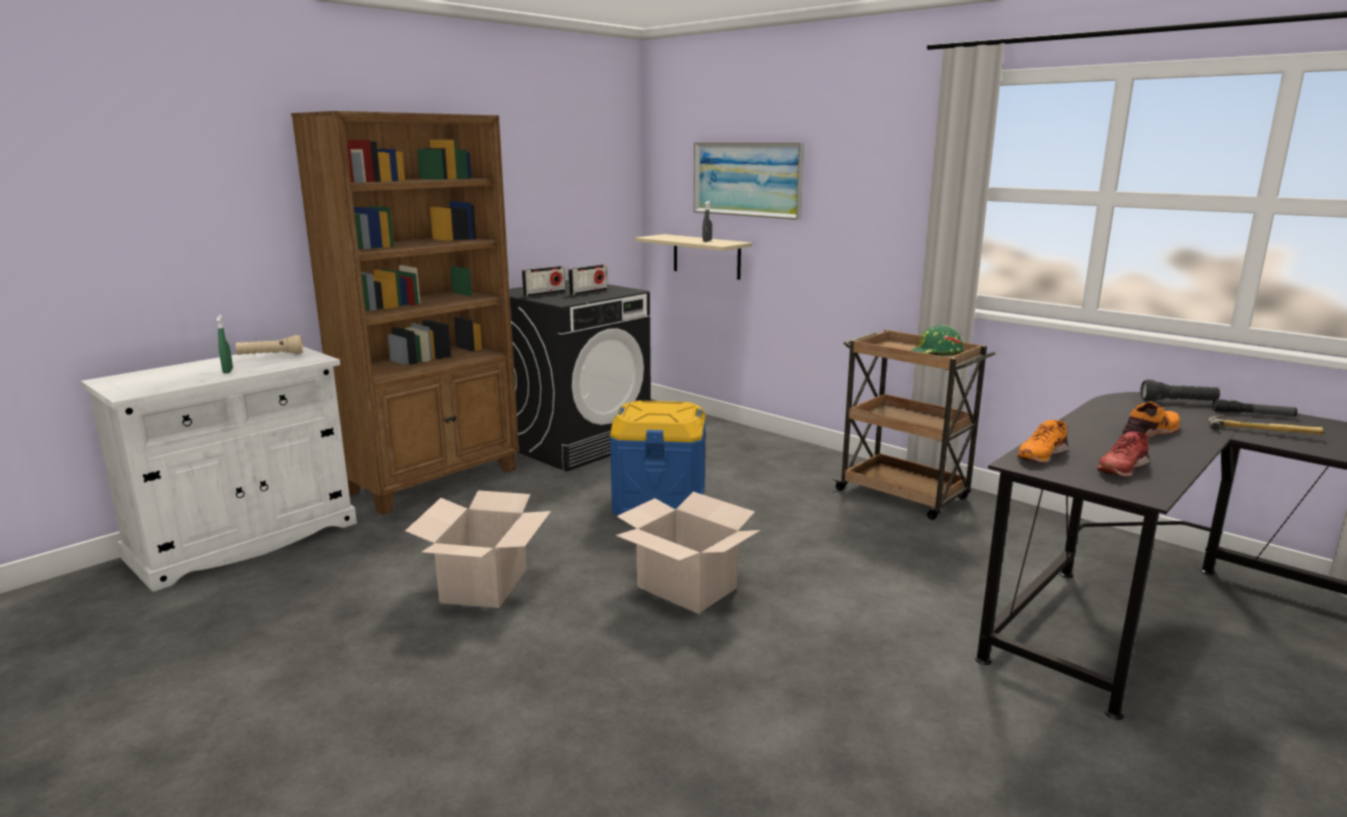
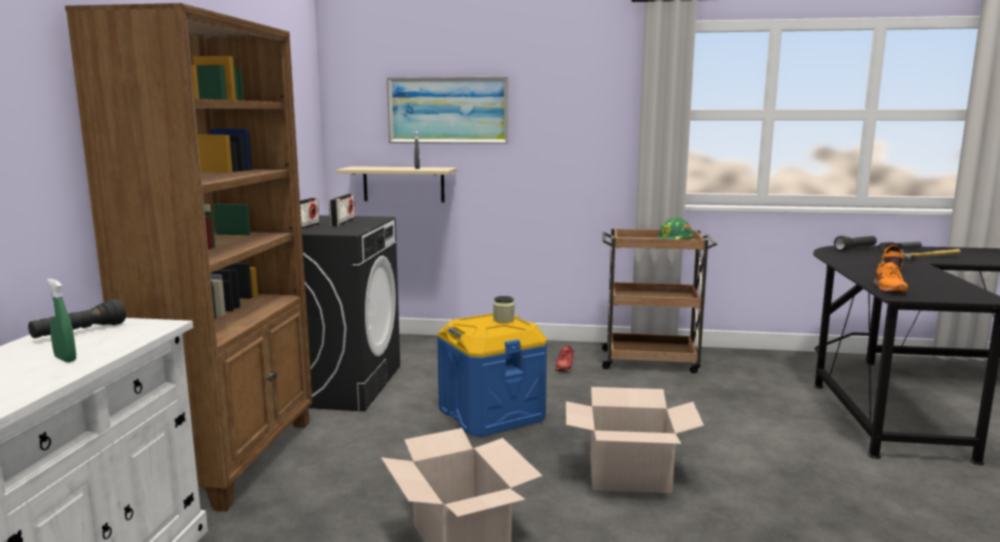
camera: 35 degrees left, 5 degrees down
beige flashlight [235,335,303,355] -> black flashlight [28,299,126,338]
red shoe [1097,431,1149,478] -> red shoe moved to [555,346,574,372]
none -> jar [493,296,515,323]

